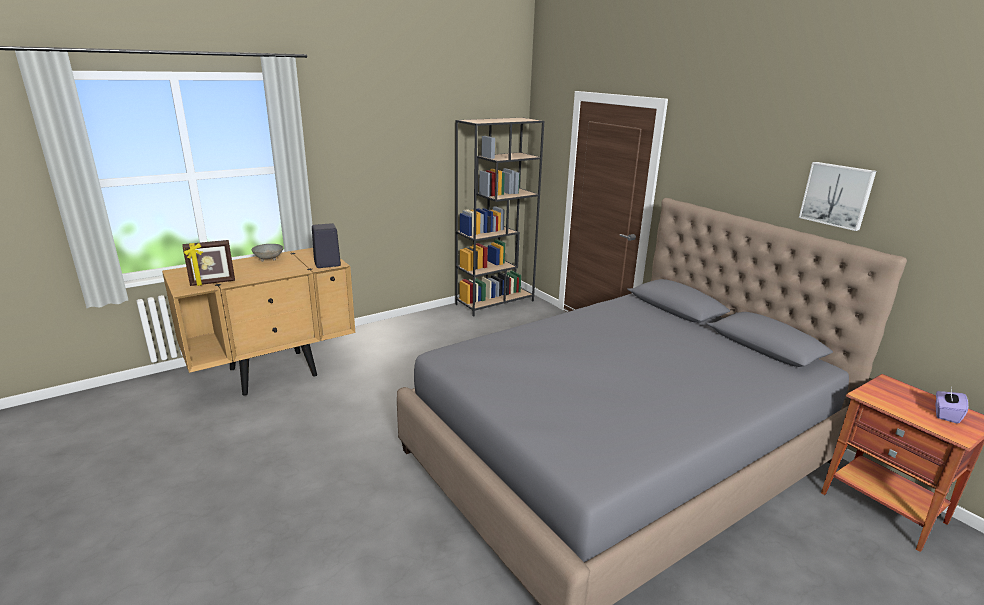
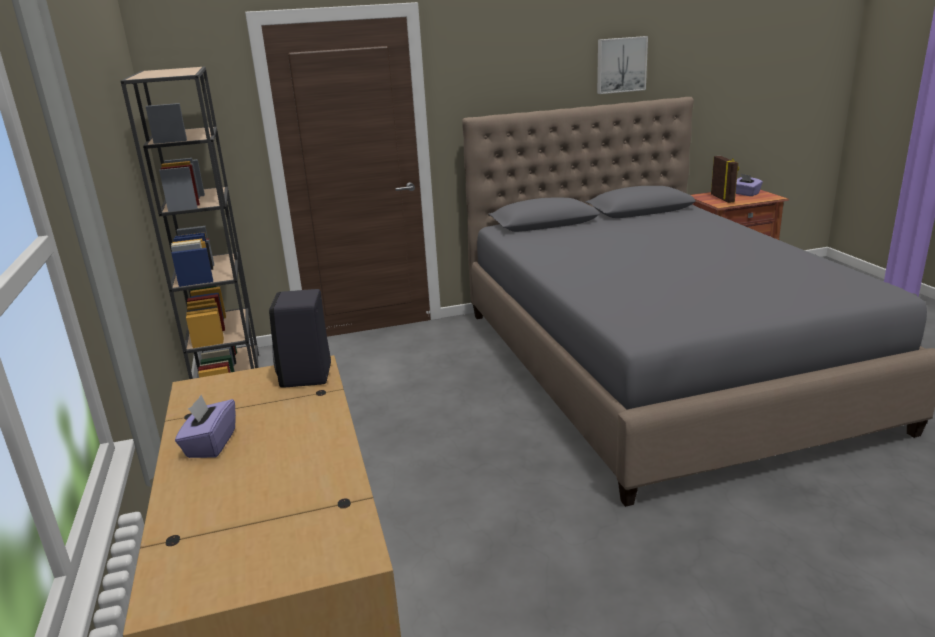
camera: 70 degrees left, 0 degrees up
picture frame [182,240,235,286] -> picture frame moved to [711,156,739,203]
grey bowl [252,244,283,262] -> purple tissue box [175,395,236,458]

